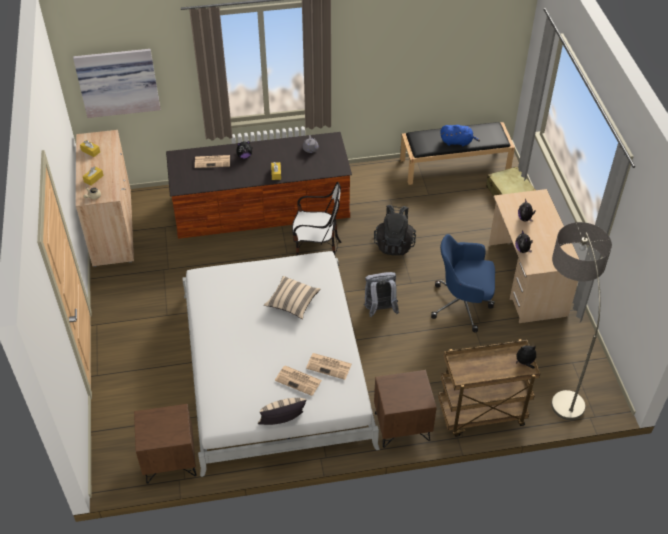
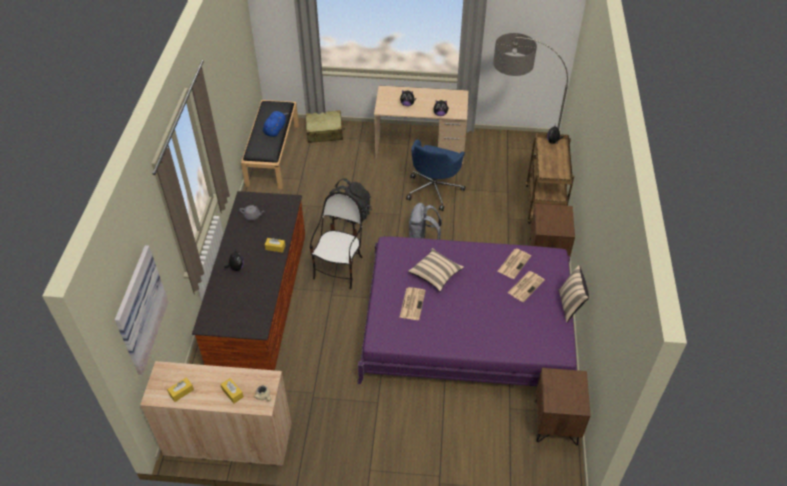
camera: 75 degrees left, 0 degrees up
white bed [182,251,380,477] -> purple bed [357,236,577,386]
newspaper [195,155,230,168] -> newspaper moved to [399,287,426,320]

